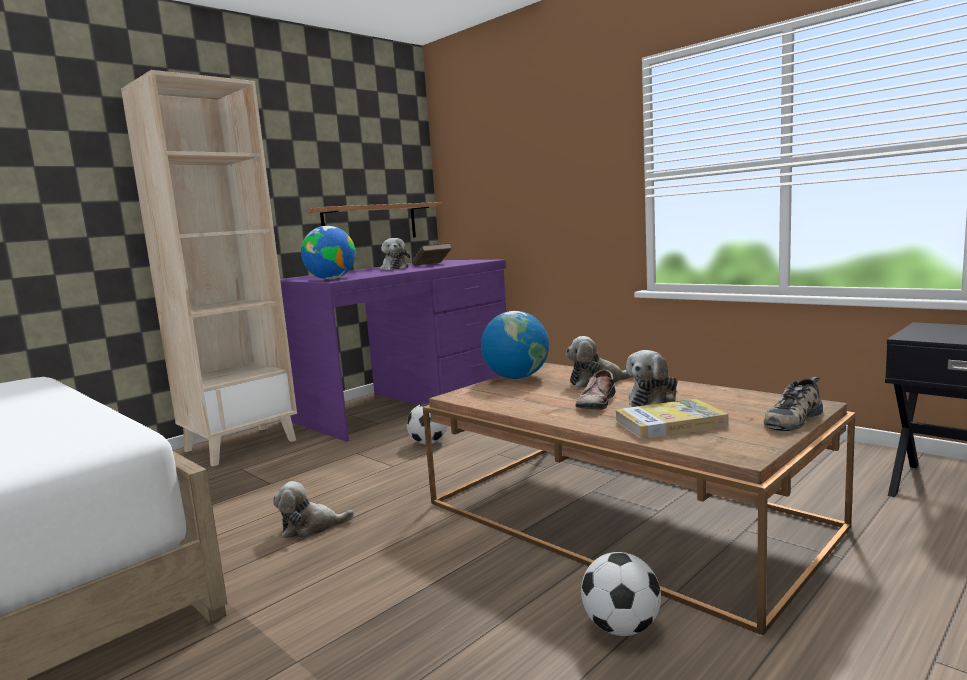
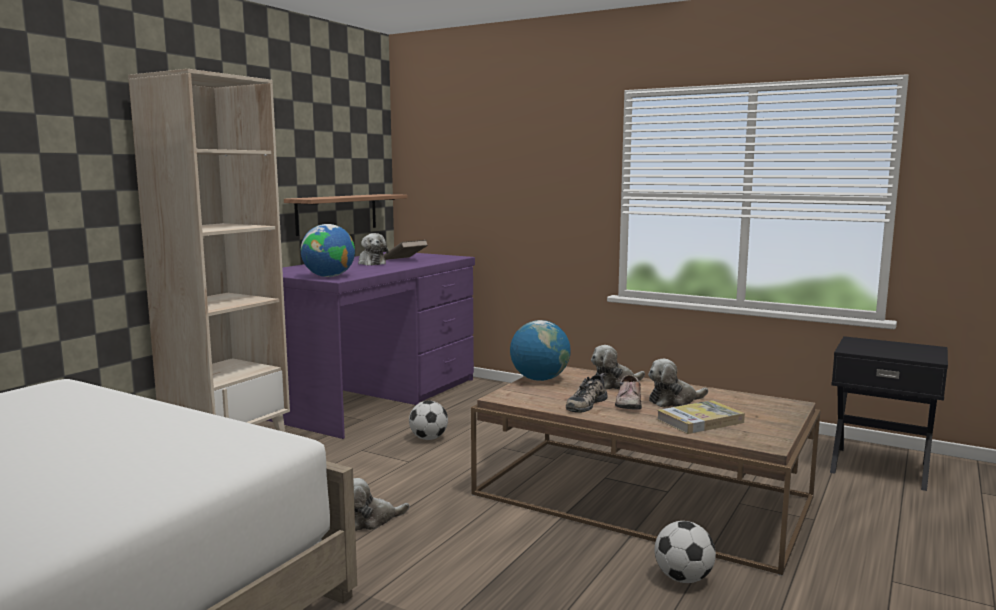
camera: 15 degrees left, 0 degrees up
plush toy [626,350,678,407] -> plush toy turned 45 degrees clockwise [648,359,708,407]
shoe [763,377,823,431] -> shoe moved to [566,373,607,413]

